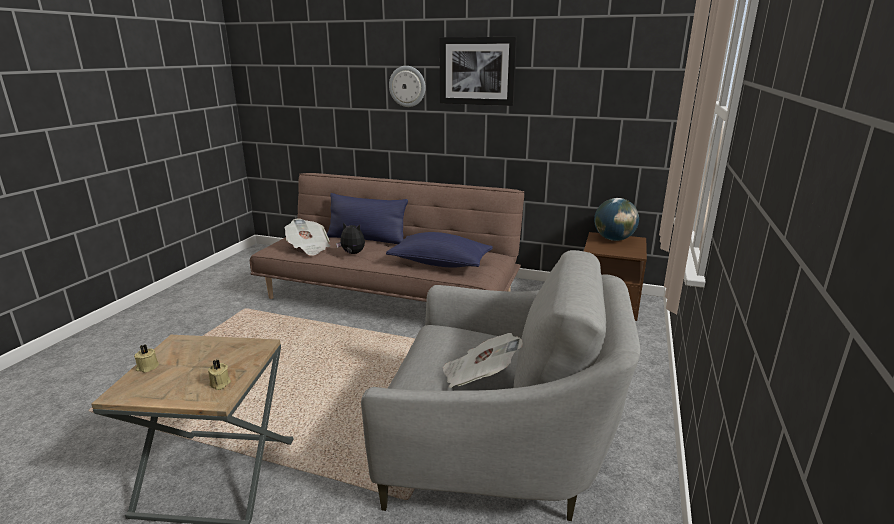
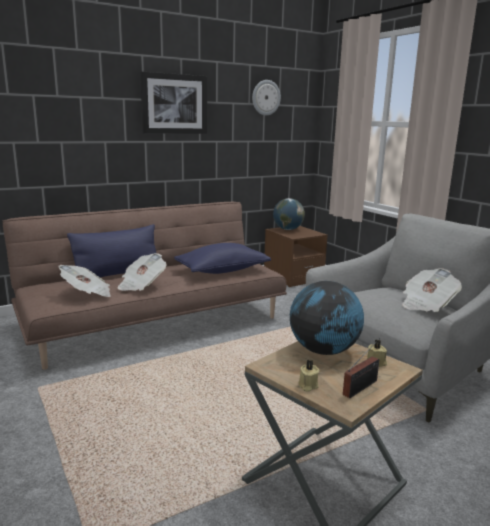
camera: 50 degrees left, 5 degrees down
plush toy [336,222,365,254] -> newspaper [117,253,167,291]
wall clock [389,66,426,107] -> wall clock moved to [252,80,281,115]
none -> globe [290,281,364,355]
none -> radio [343,338,380,398]

